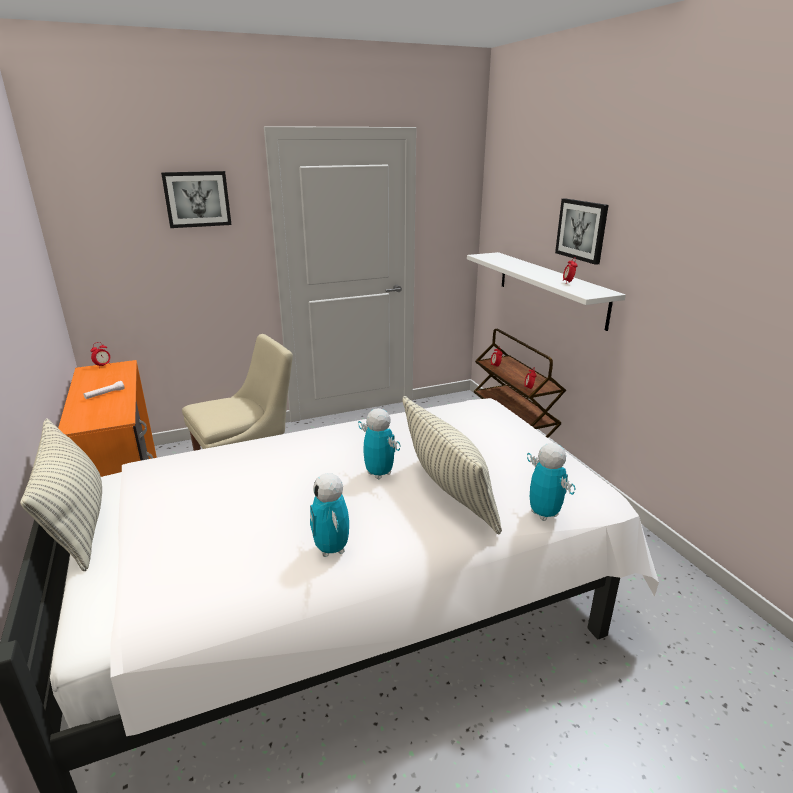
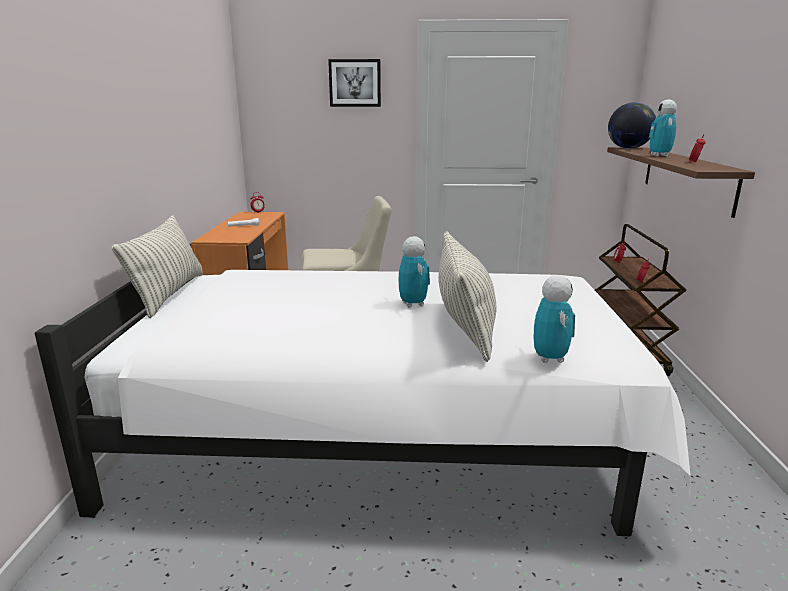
camera: 25 degrees right, 5 degrees down
toy robot [310,473,349,557] -> toy robot moved to [649,99,677,156]
white shelf [467,252,626,331] -> brown shelf [607,147,755,218]
picture [555,198,608,265] -> none
none -> globe [608,102,656,149]

